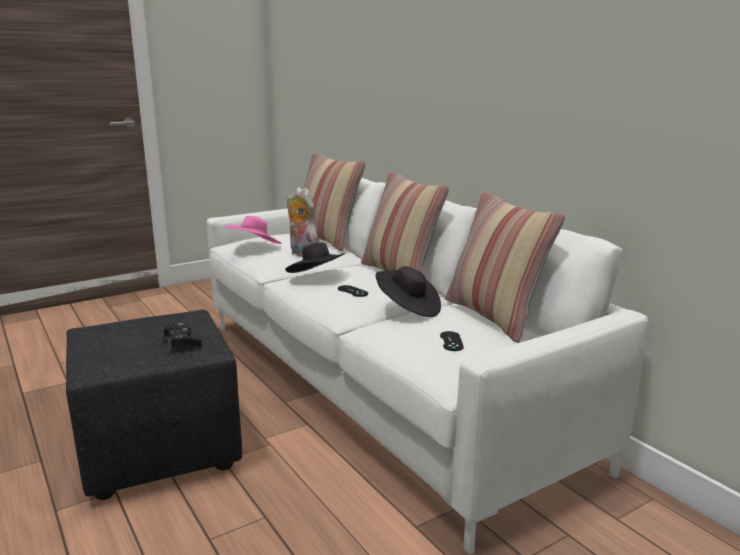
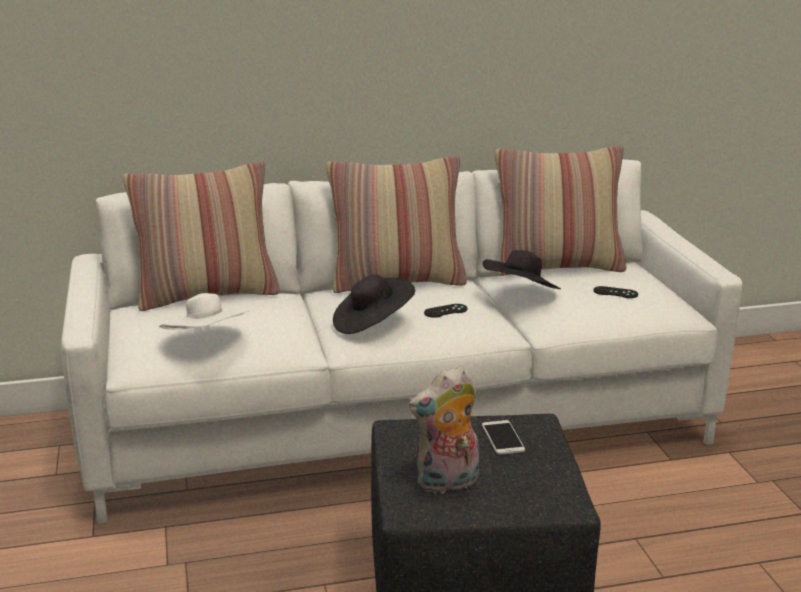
camera: 70 degrees left, 5 degrees up
black game controller [160,323,202,351] -> phone [482,420,525,455]
pink hat [225,216,281,244] -> white hat [159,293,249,330]
plush toy [287,187,319,257] -> plush toy moved to [409,366,479,494]

